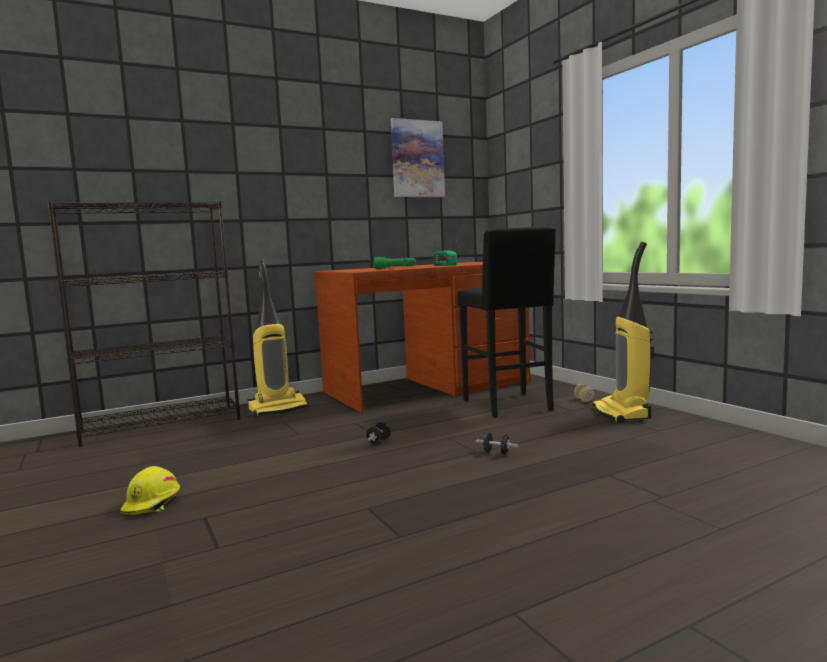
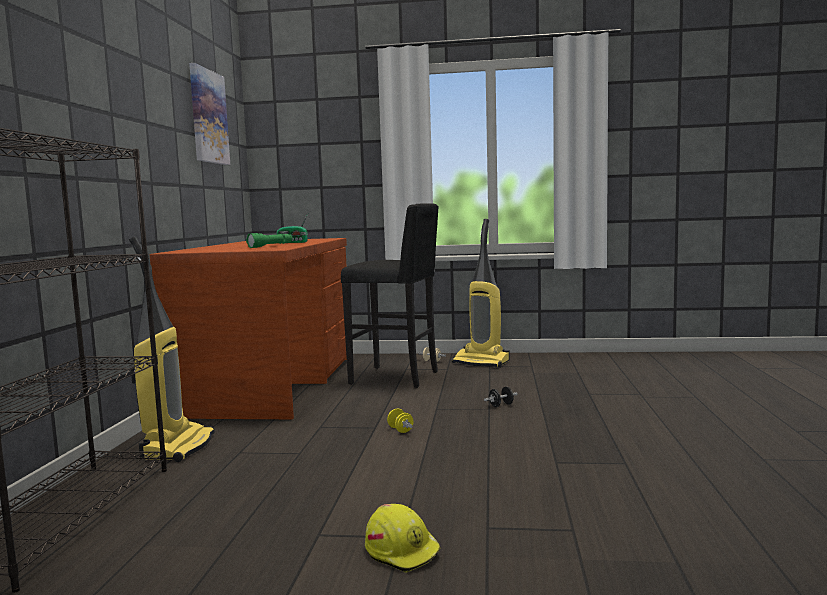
camera: 55 degrees left, 0 degrees up
black dumbbell [366,422,391,445] -> yellow dumbbell [387,409,413,433]

